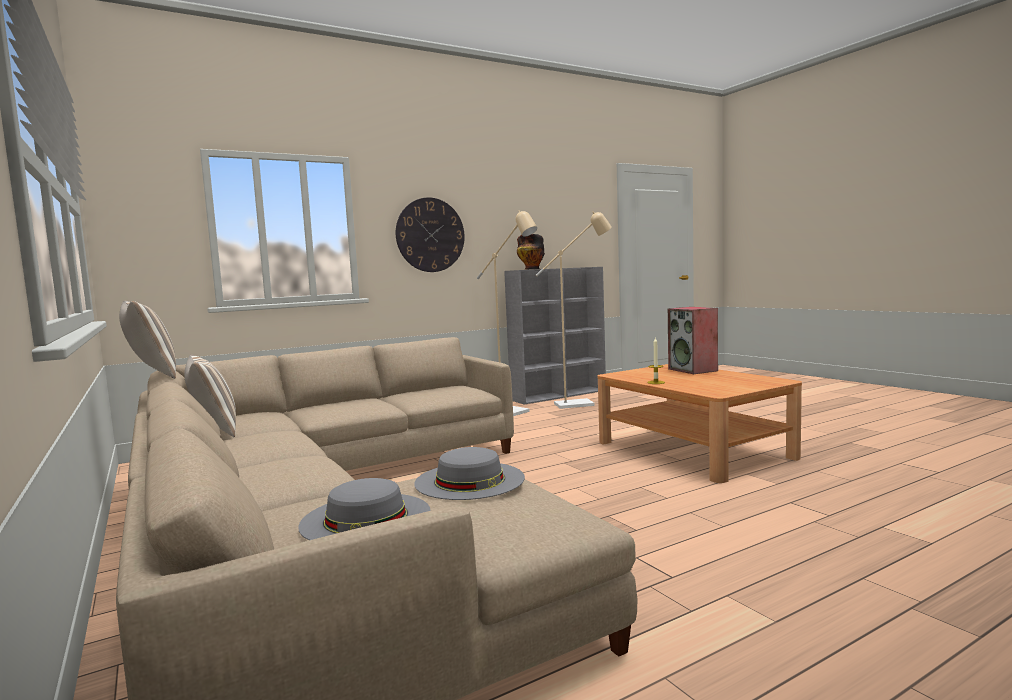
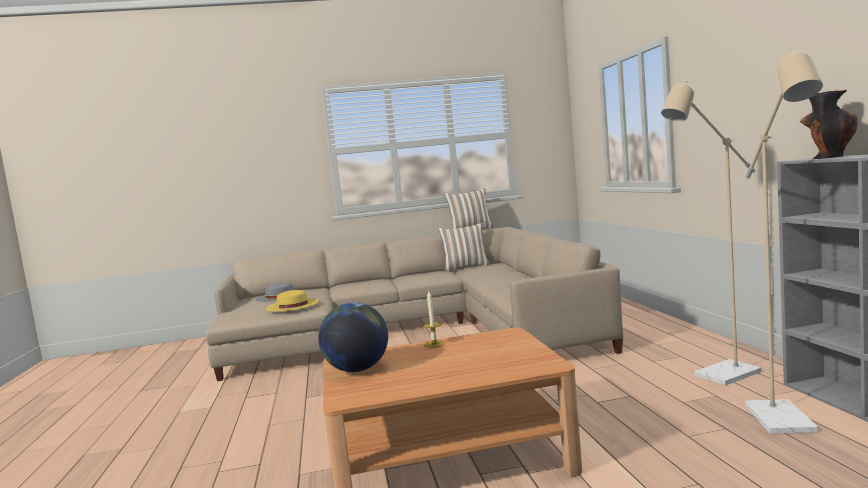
camera: 110 degrees right, 0 degrees up
wall clock [396,197,465,272] -> none
grey hat [414,447,525,500] -> yellow hat [266,290,319,312]
speaker [668,307,718,374] -> none
none -> globe [318,302,388,372]

